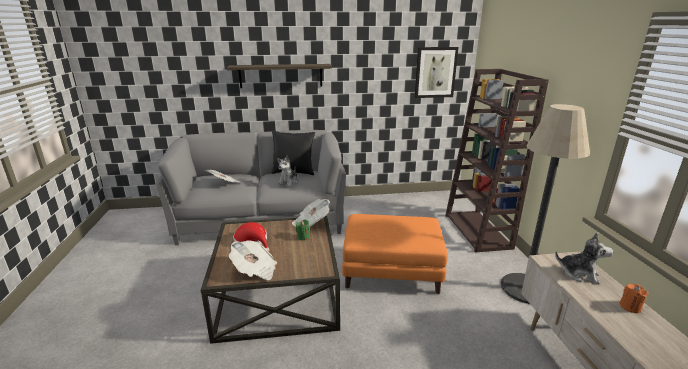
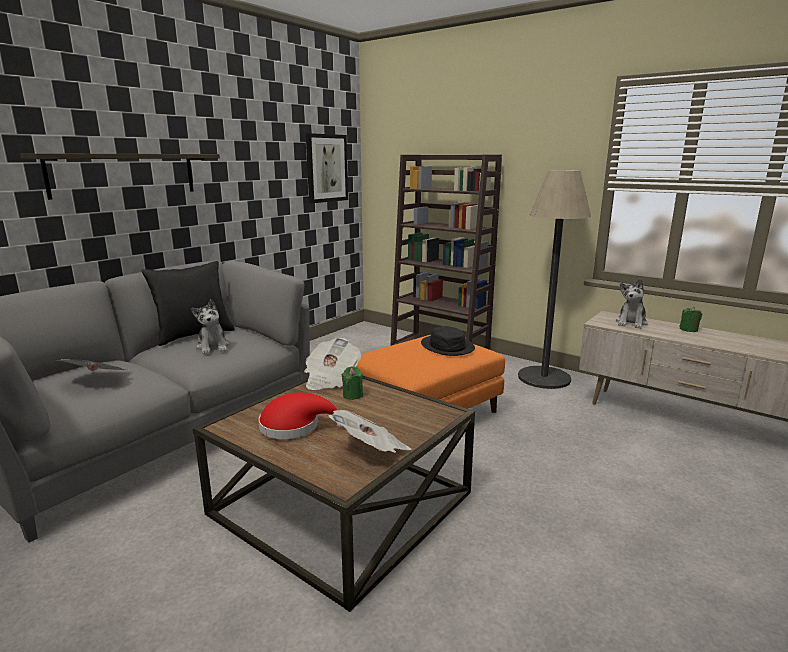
camera: 45 degrees left, 5 degrees down
plush toy [555,233,613,284] -> plush toy turned 135 degrees clockwise [616,279,648,329]
orange candle [620,284,649,313] -> green candle [679,307,702,332]
none -> black hat [421,326,475,356]

